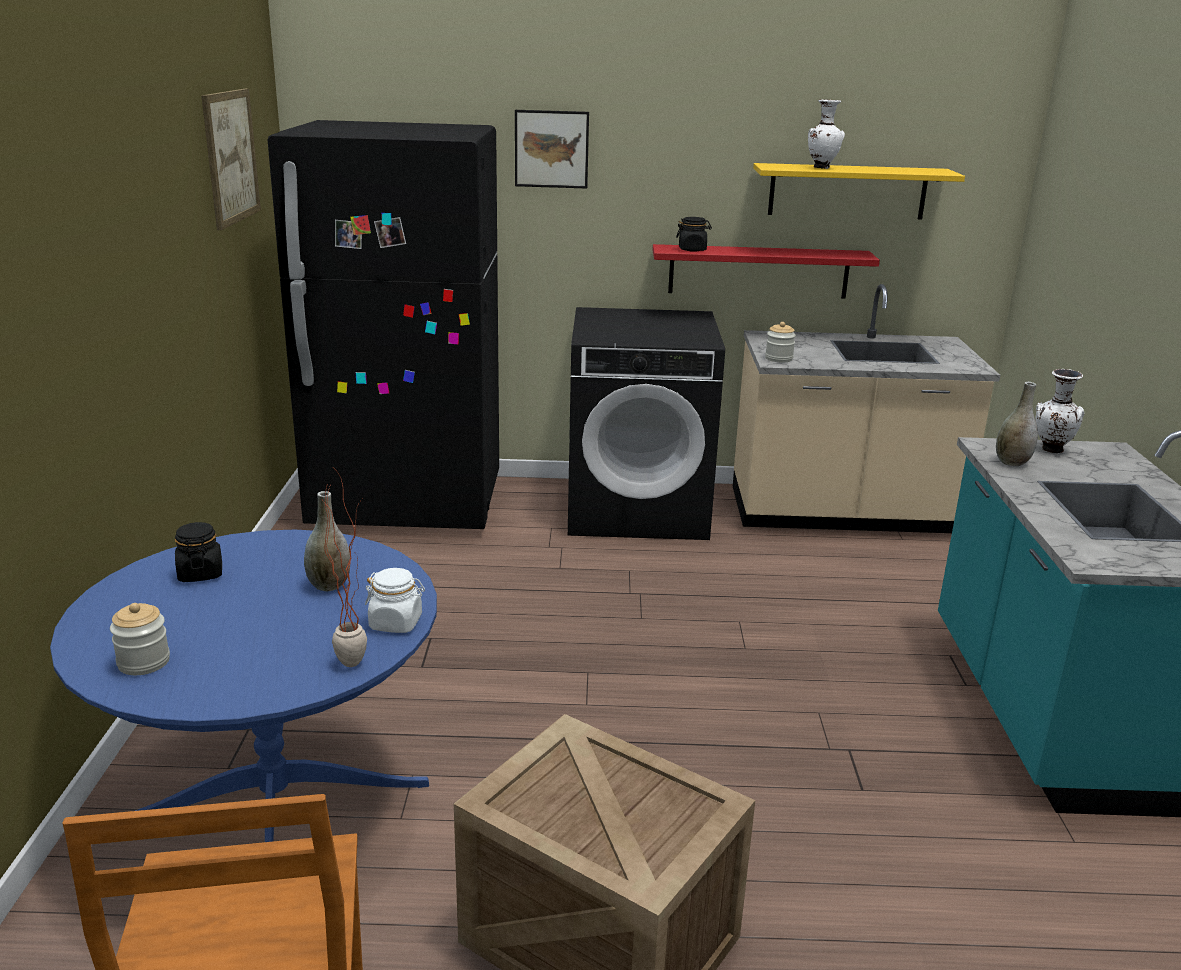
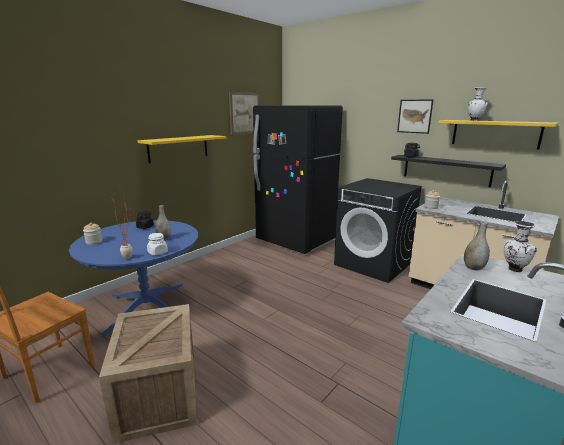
camera: 40 degrees right, 5 degrees down
picture [515,110,589,188] -> picture moved to [397,99,433,134]
red shelf [653,244,880,299] -> black shelf [391,155,506,187]
none -> yellow shelf [138,135,226,163]

